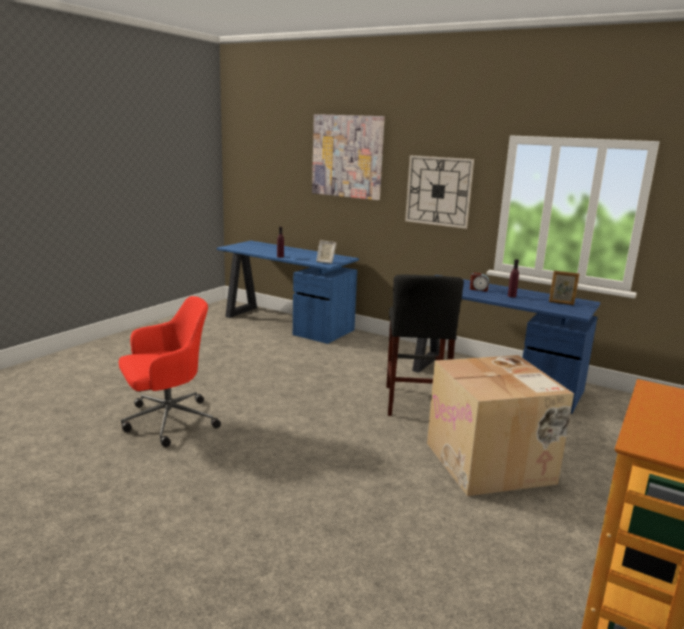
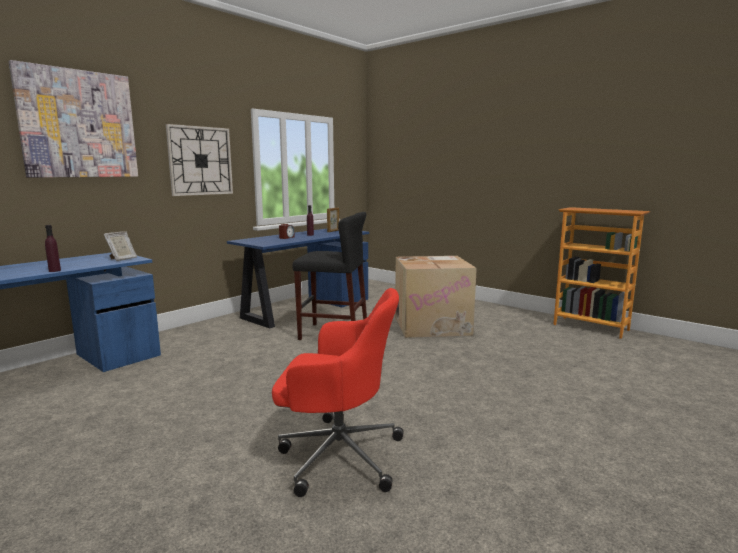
camera: 80 degrees left, 5 degrees down
red office chair [119,296,221,447] -> red office chair turned 120 degrees clockwise [272,288,403,497]

